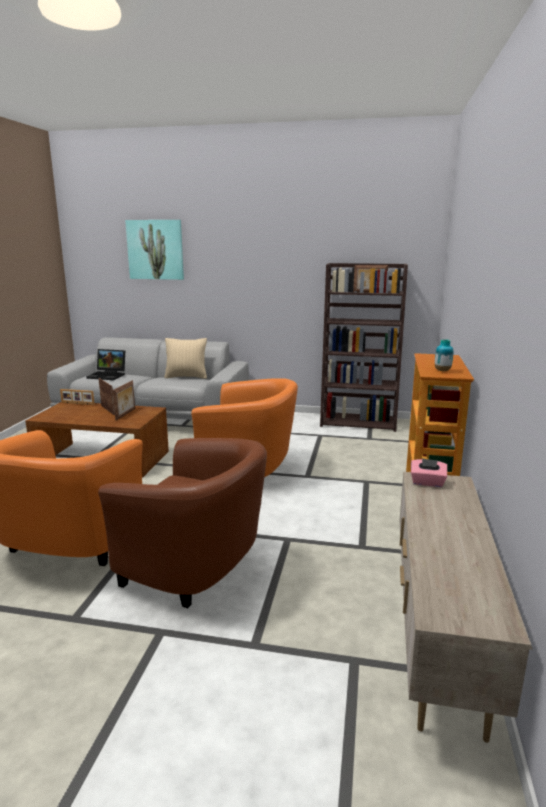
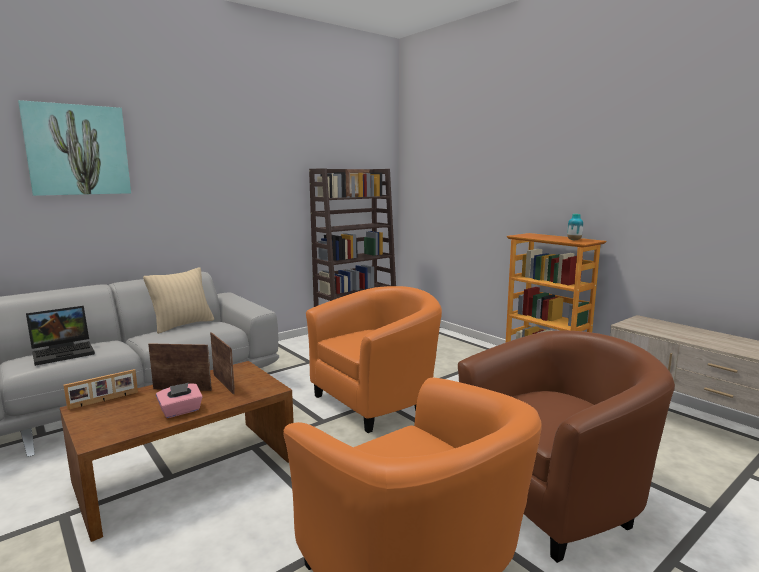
camera: 50 degrees left, 5 degrees down
pink tissue box [411,458,447,487] -> pink tissue box moved to [156,383,203,418]

